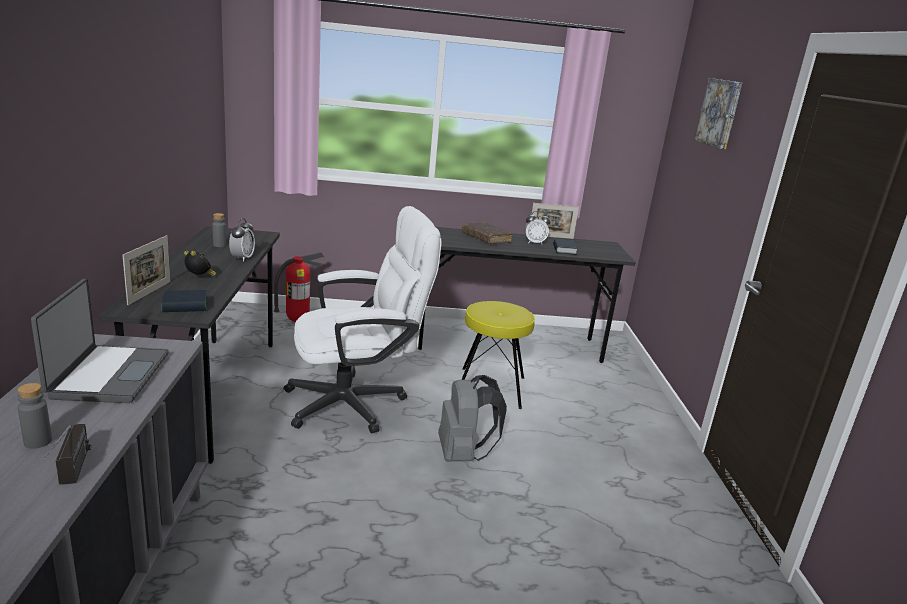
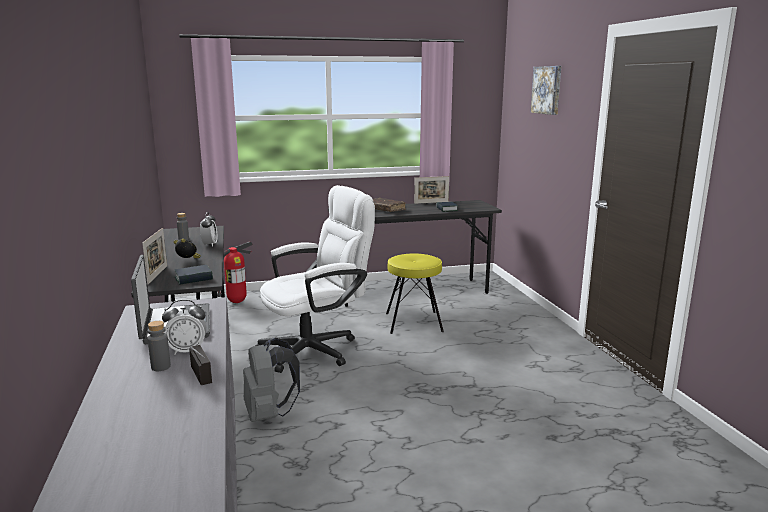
camera: 10 degrees left, 5 degrees down
grey backpack [438,375,507,462] -> grey backpack moved to [243,338,300,422]
alarm clock [525,211,551,244] -> alarm clock moved to [162,300,206,355]

